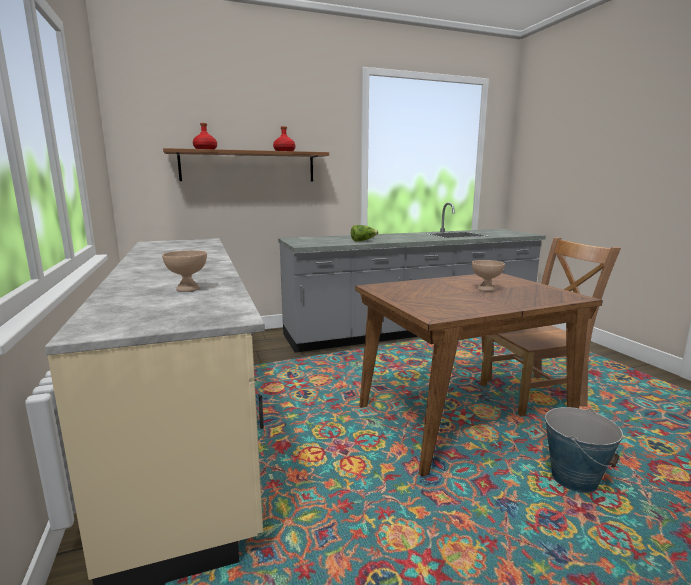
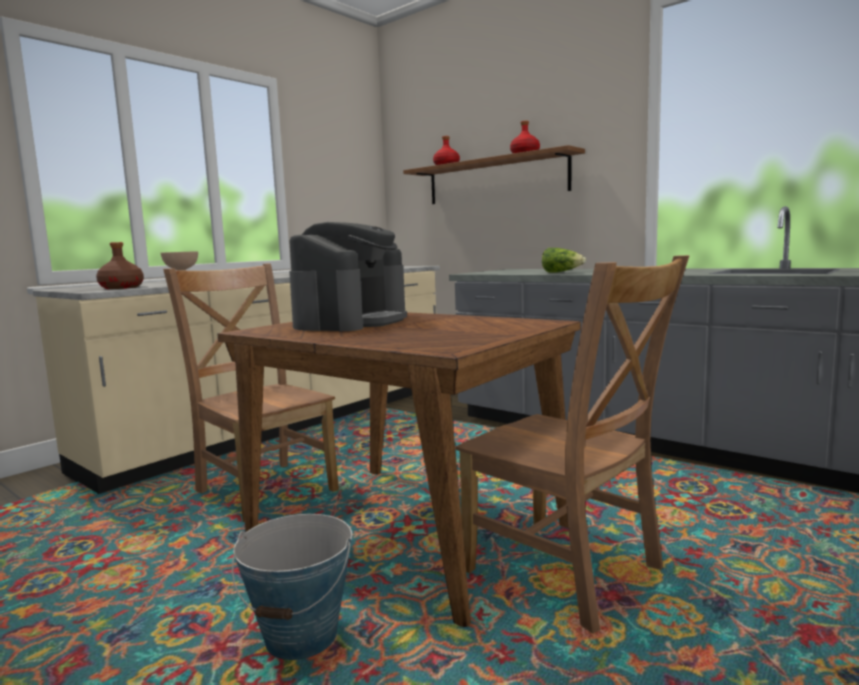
camera: 60 degrees right, 5 degrees down
beige bowl [472,260,505,291] -> none
none -> brown bottle [96,242,144,289]
none -> brown chair [163,263,339,523]
none -> coffee machine [289,222,407,331]

